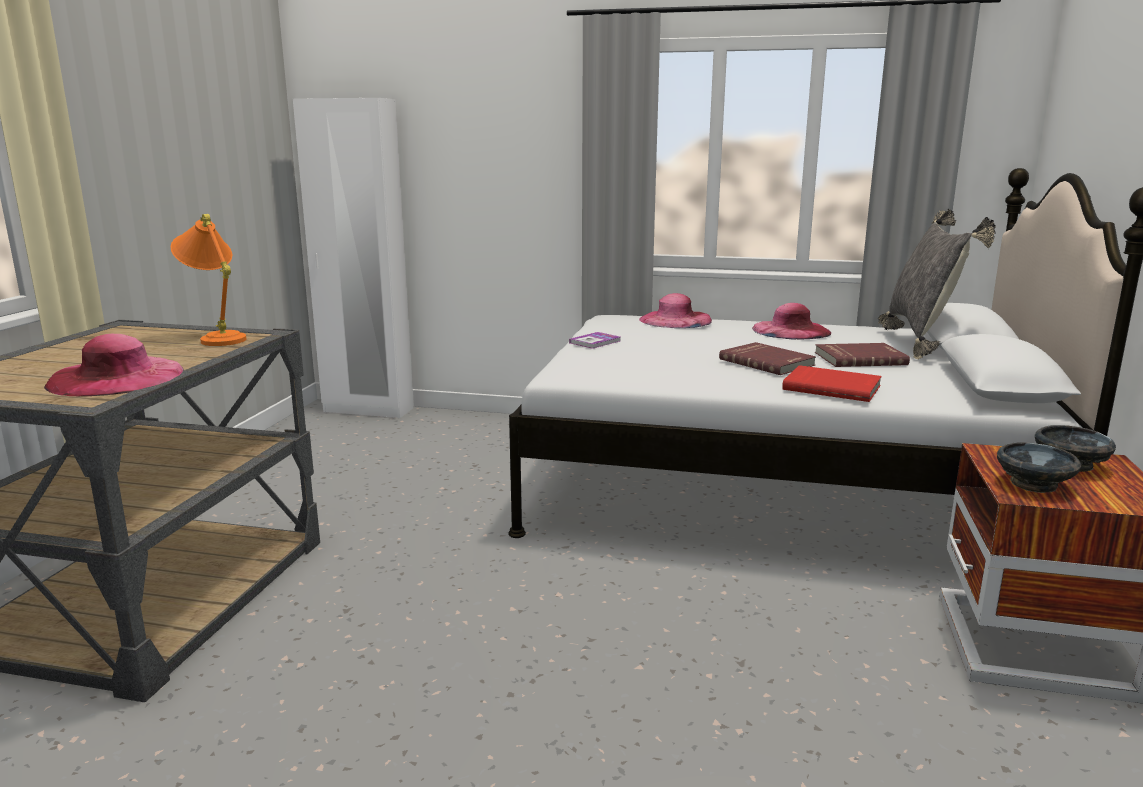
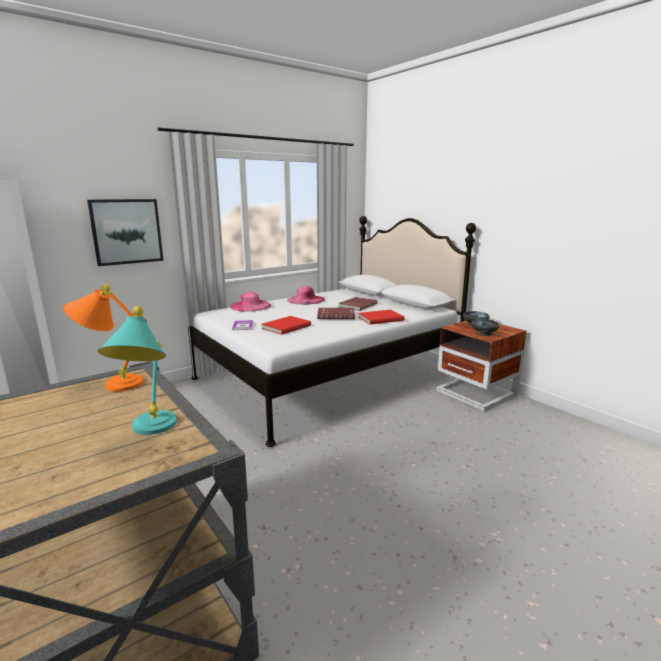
camera: 50 degrees left, 0 degrees up
pink hat [44,334,184,396] -> turquoise table lamp [97,307,177,435]
pillow [878,209,996,360] -> none
none -> picture [87,199,164,266]
none -> red book [261,316,311,335]

